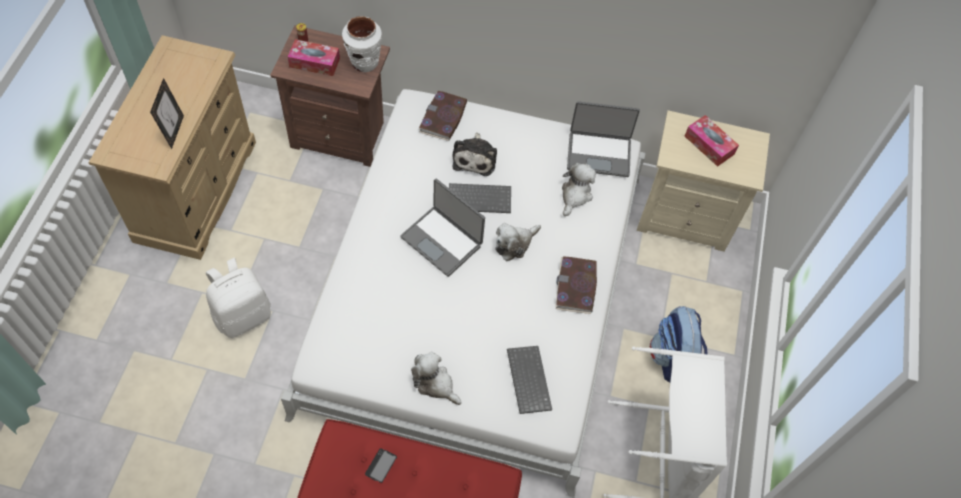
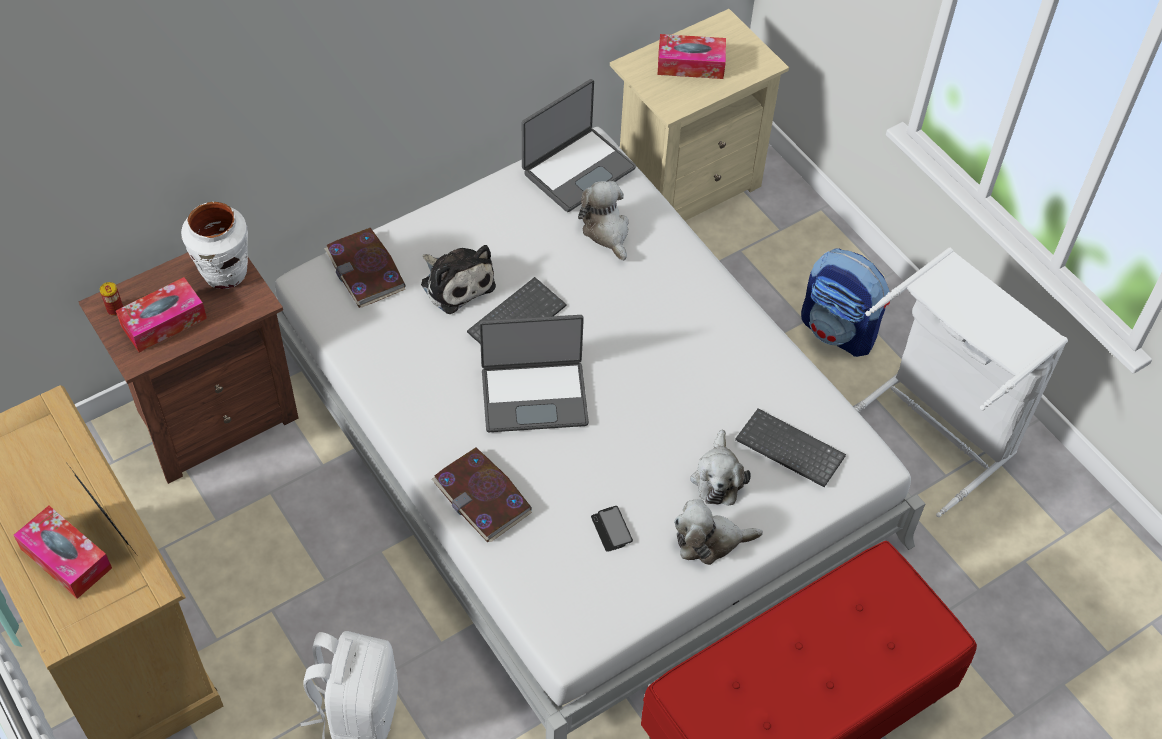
camera: 45 degrees left, 5 degrees down
phone [365,449,397,483] -> phone moved to [591,506,633,552]
plush toy [495,223,541,261] -> plush toy moved to [690,430,751,505]
book [555,256,597,314] -> book moved to [432,447,532,542]
none -> tissue box [13,506,112,599]

